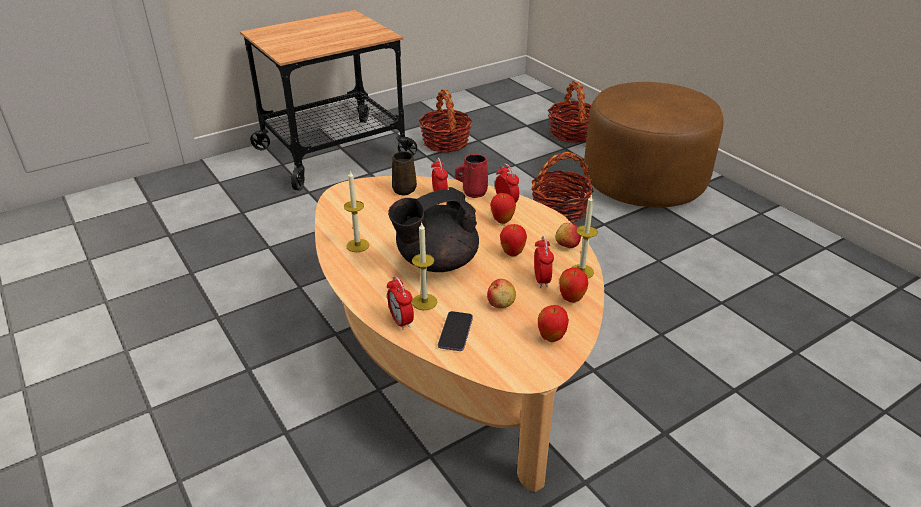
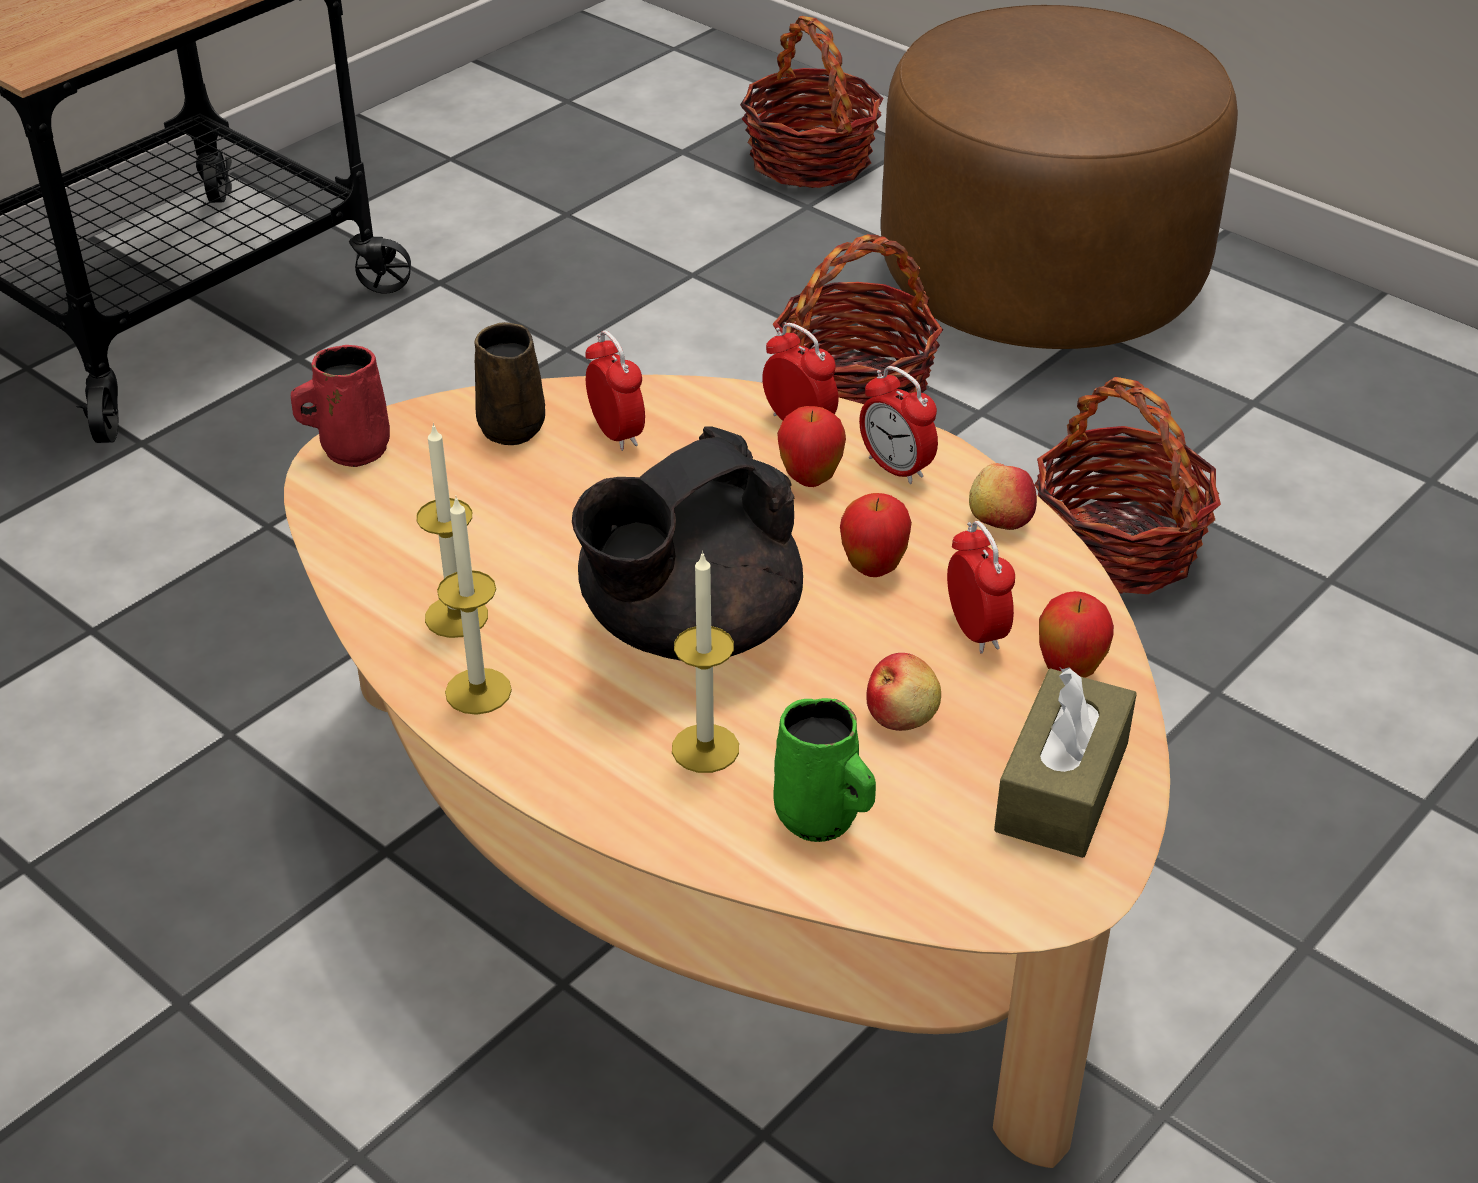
camera: 15 degrees left, 5 degrees up
alarm clock [387,276,414,330] -> alarm clock moved to [859,366,938,484]
basket [419,89,472,153] -> basket moved to [1034,377,1221,594]
phone [438,311,473,351] -> green mug [773,698,876,842]
red mug [455,154,488,198] -> red mug moved to [291,345,390,467]
apple [538,305,569,342] -> brown tissue box [994,667,1137,858]
candle [571,194,598,278] -> candle moved to [437,495,512,715]

